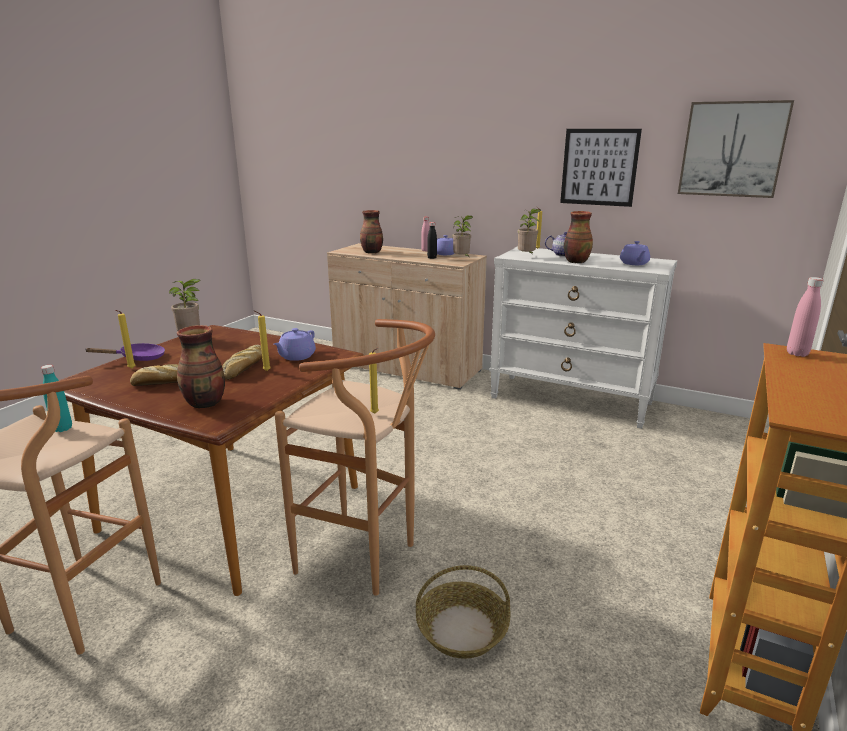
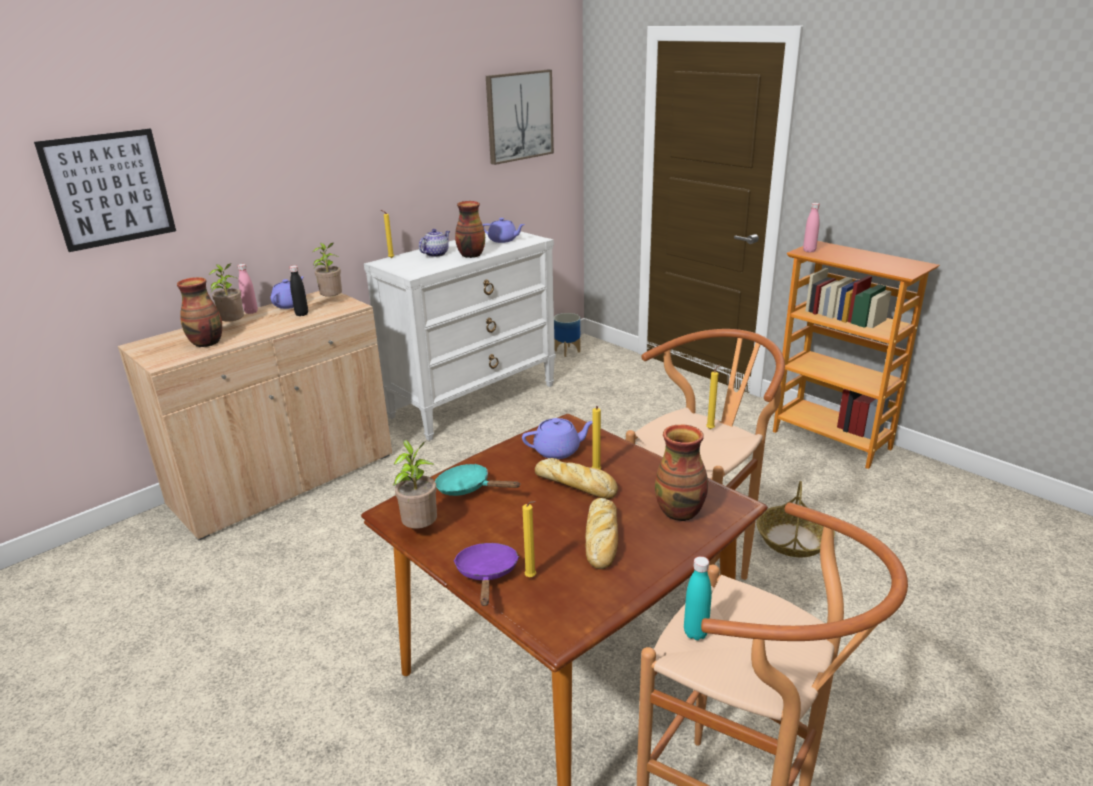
camera: 70 degrees left, 5 degrees up
purple teapot [274,328,316,361] -> purple teapot turned 60 degrees counterclockwise [522,418,592,459]
potted plant [518,209,541,255] -> potted plant moved to [209,263,244,322]
picture [560,129,642,207] -> picture moved to [34,129,176,252]
none -> turquoise frying pan [435,464,520,496]
none -> planter [554,313,581,357]

